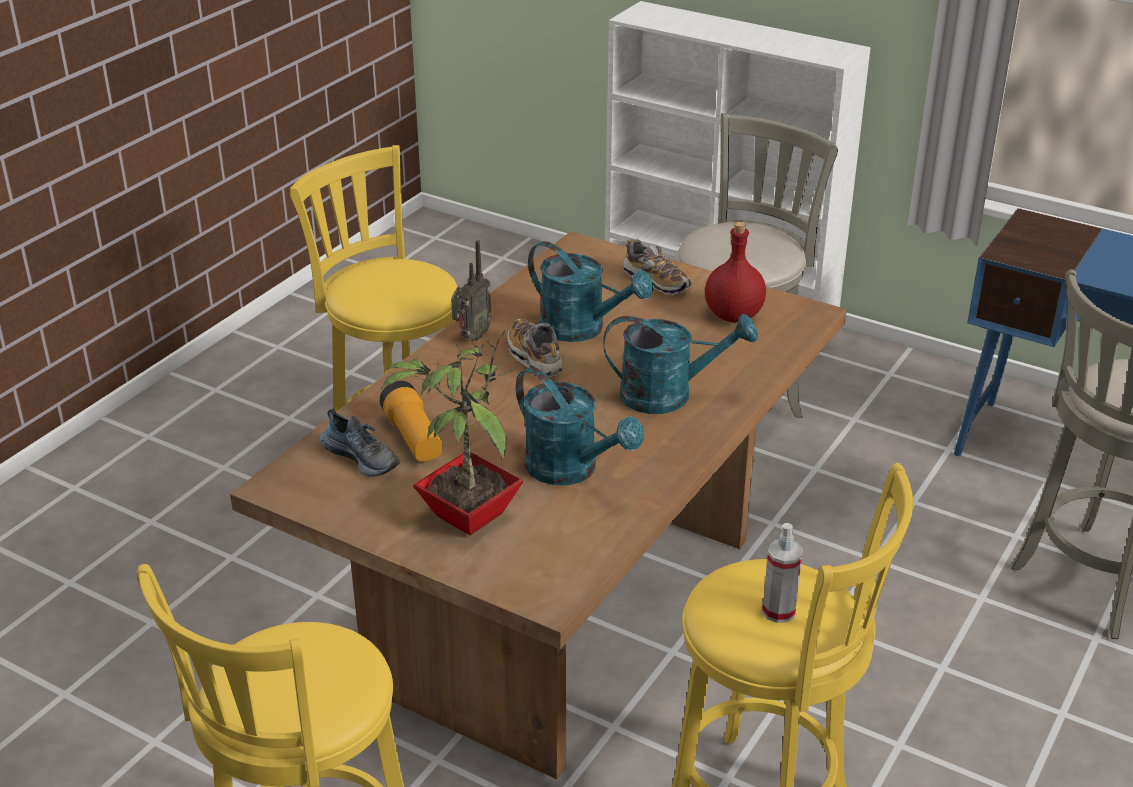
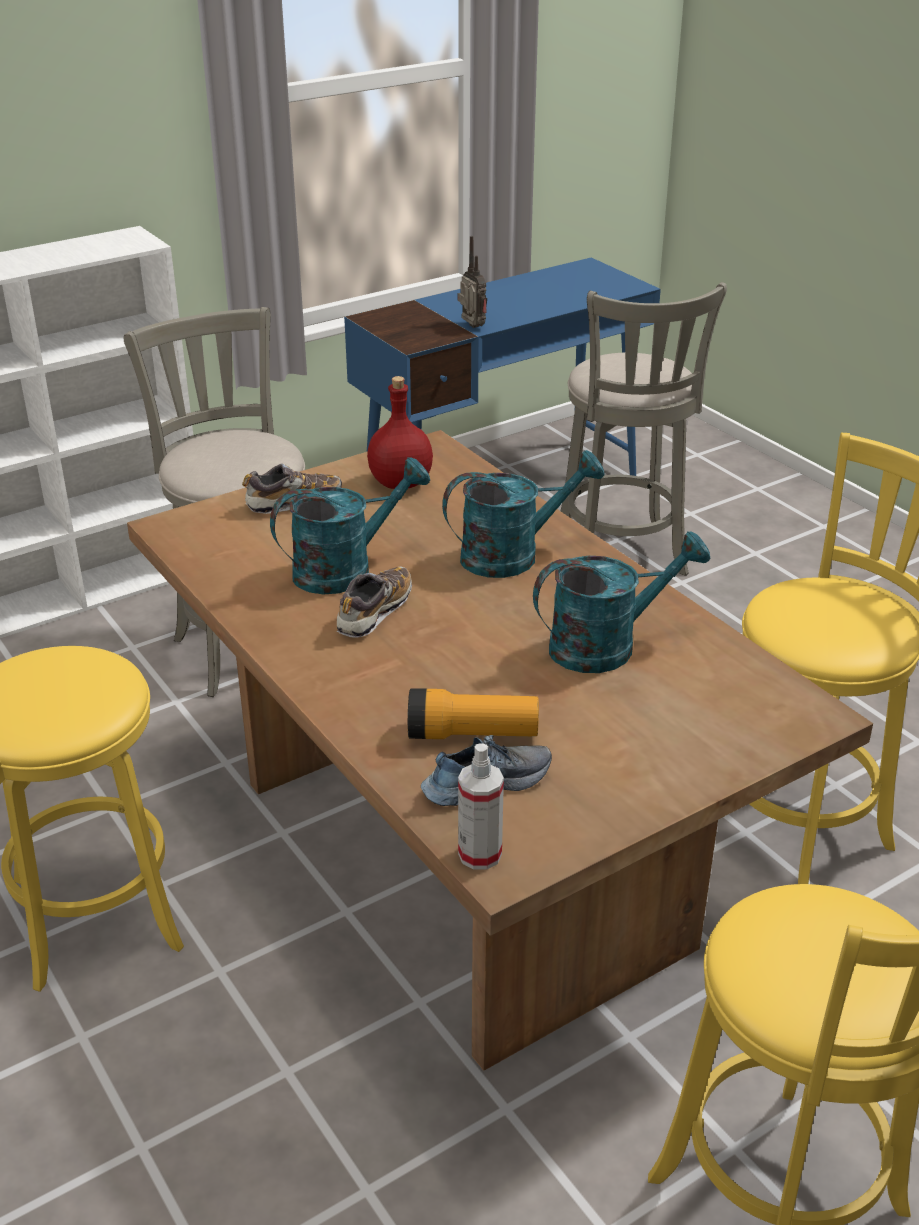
camera: 65 degrees left, 0 degrees up
potted plant [381,331,523,535] -> none
radio [451,240,491,341] -> radio moved to [458,236,487,328]
shoe [507,319,562,377] -> shoe turned 120 degrees clockwise [336,566,412,638]
turquoise watering can [603,314,758,414] -> turquoise watering can turned 45 degrees clockwise [442,450,605,578]
spray bottle [762,523,803,623] -> spray bottle moved to [458,743,504,869]

